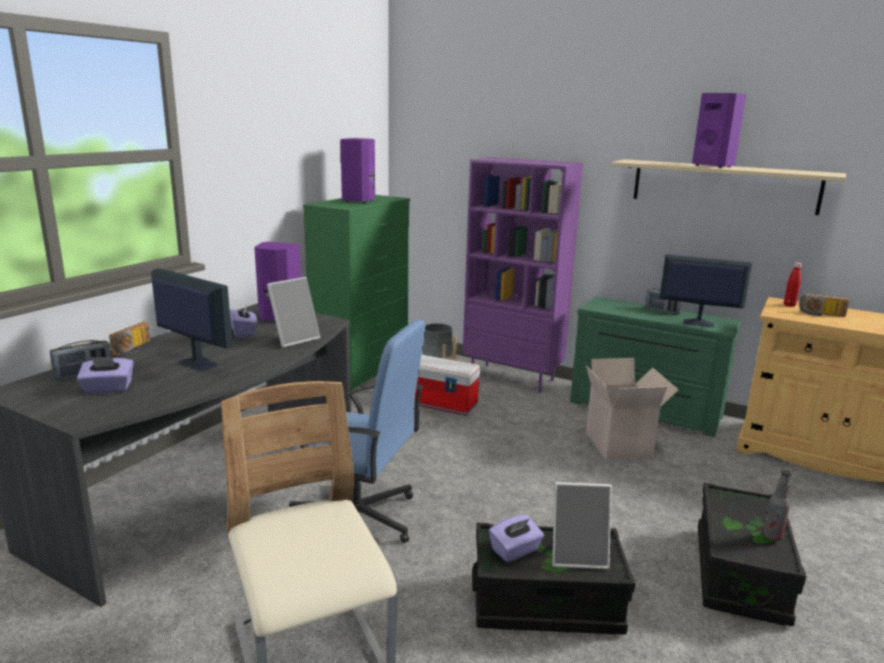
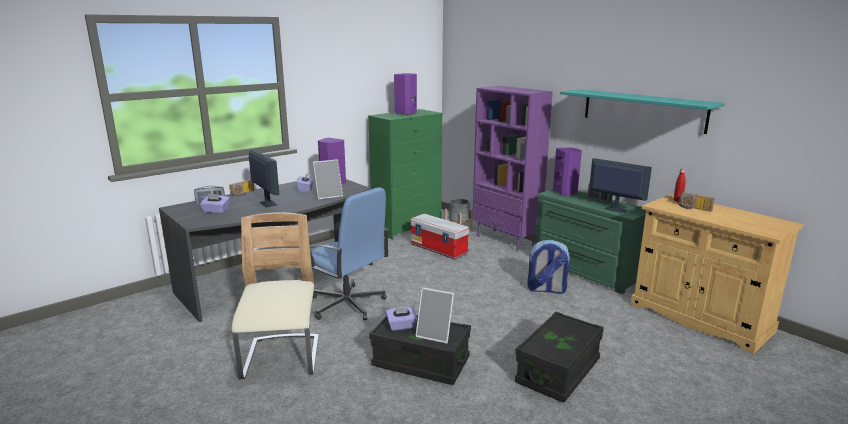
camera: 20 degrees right, 0 degrees up
cardboard box [586,358,679,460] -> backpack [527,240,570,294]
beige shelf [611,159,846,215] -> turquoise shelf [560,89,725,134]
purple speaker [692,93,746,168] -> purple speaker moved to [553,148,582,196]
bottle [762,470,791,541] -> none

